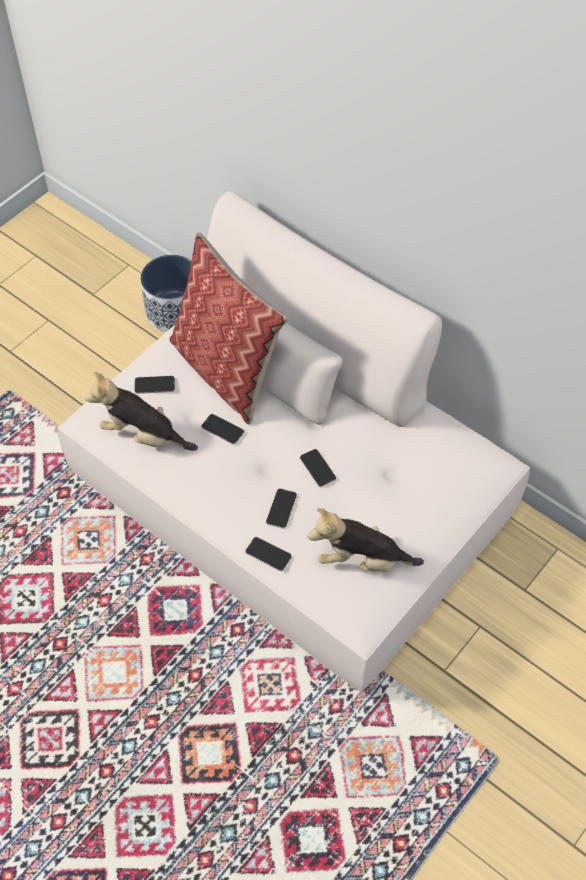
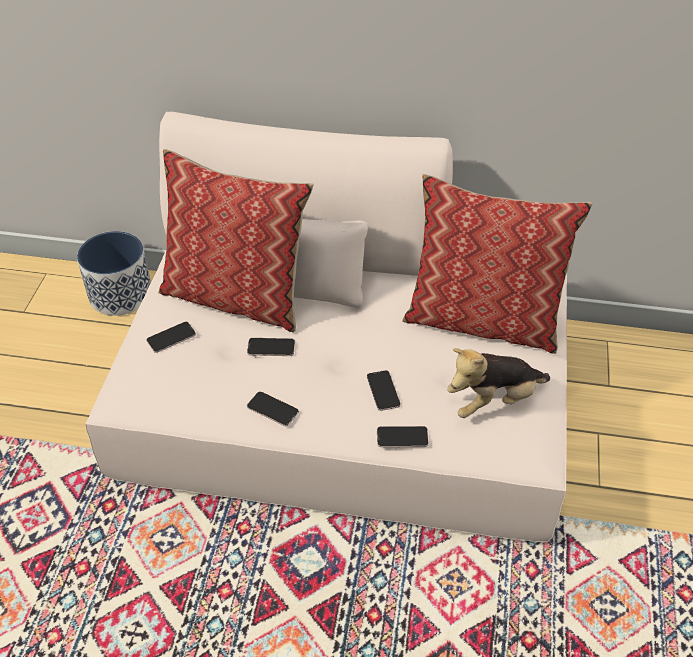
camera: 30 degrees left, 10 degrees down
plush toy [85,372,198,451] -> none
phone [300,449,336,487] -> phone moved to [247,391,299,426]
none -> pillow [402,174,593,354]

